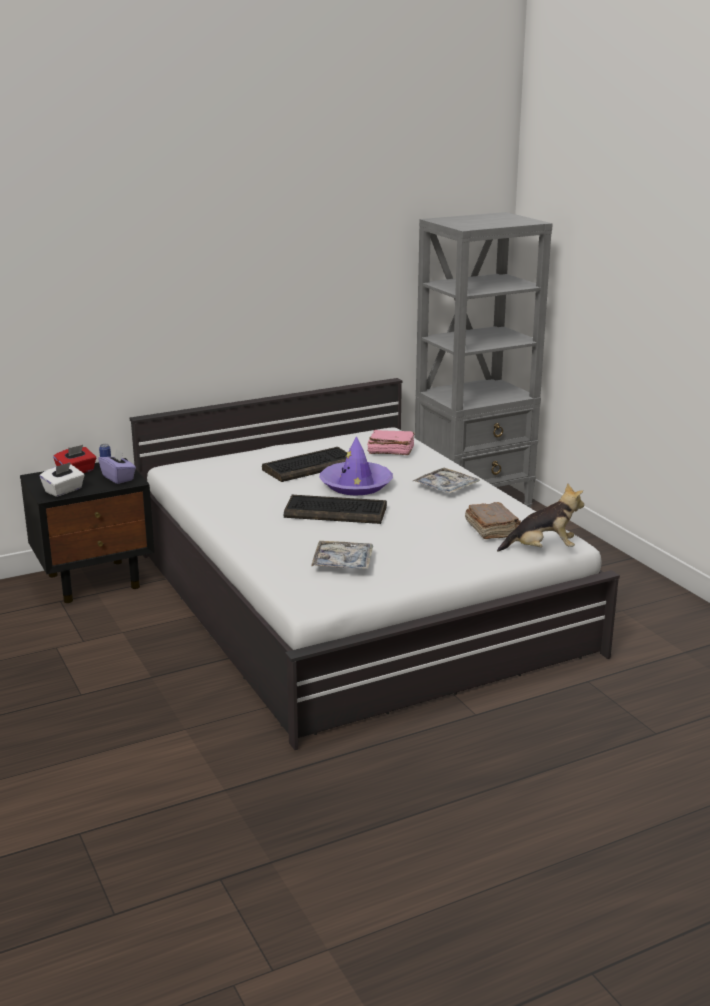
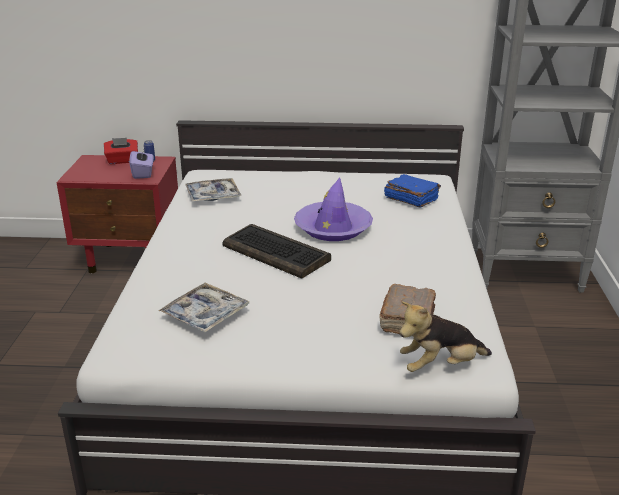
camera: 30 degrees right, 5 degrees up
black nightstand [20,458,155,603] -> red nightstand [57,155,178,273]
white tissue box [40,462,85,497] -> none
keyboard [262,447,347,482] -> none
pink book [367,430,415,455] -> blue book [384,174,441,208]
tray [413,468,480,494] -> tray moved to [186,178,242,202]
plush toy [497,483,584,551] -> plush toy turned 135 degrees clockwise [400,302,492,372]

